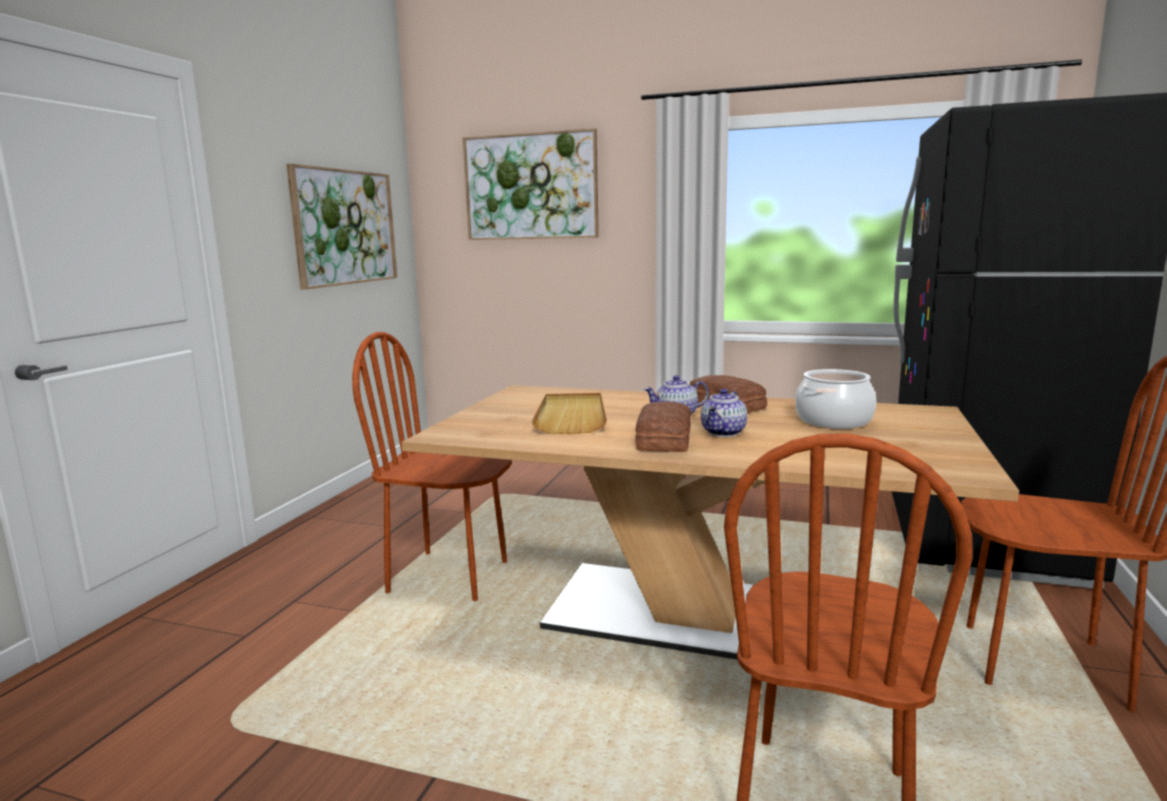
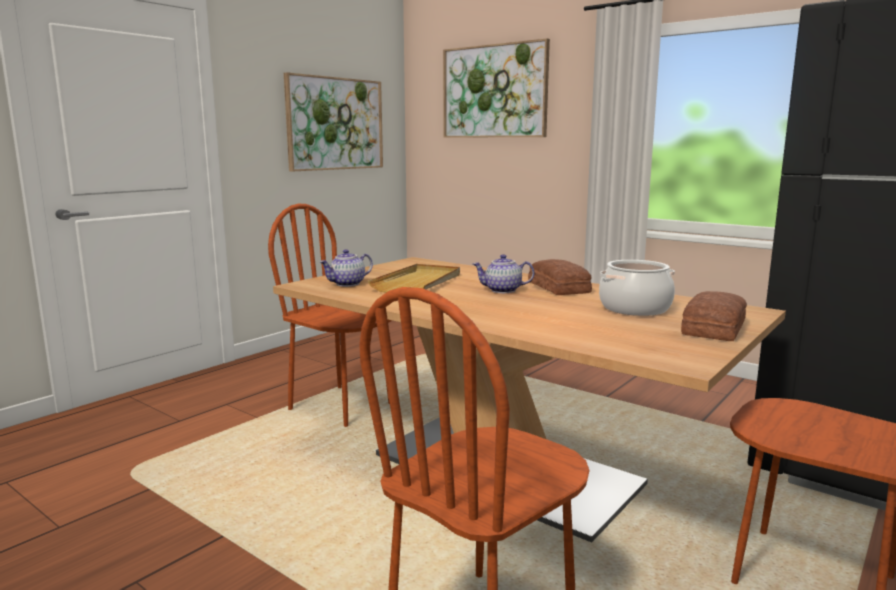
camera: 20 degrees right, 0 degrees up
bread [635,402,692,452] -> bread moved to [681,291,747,341]
teapot [701,389,747,437] -> teapot moved to [320,249,373,287]

